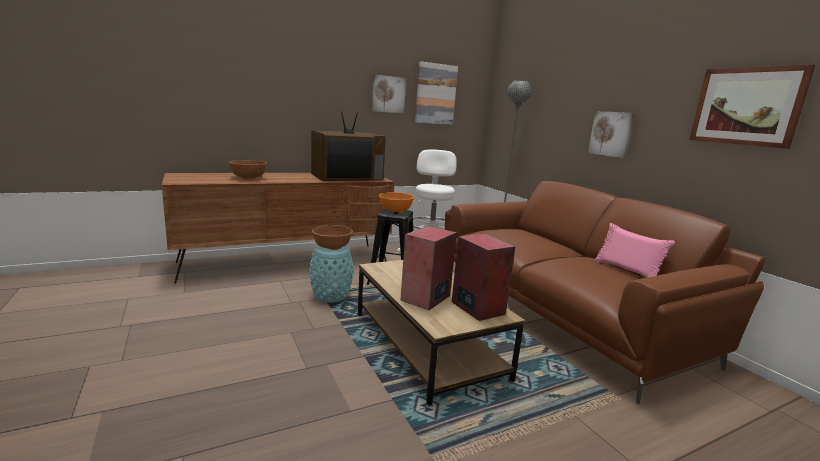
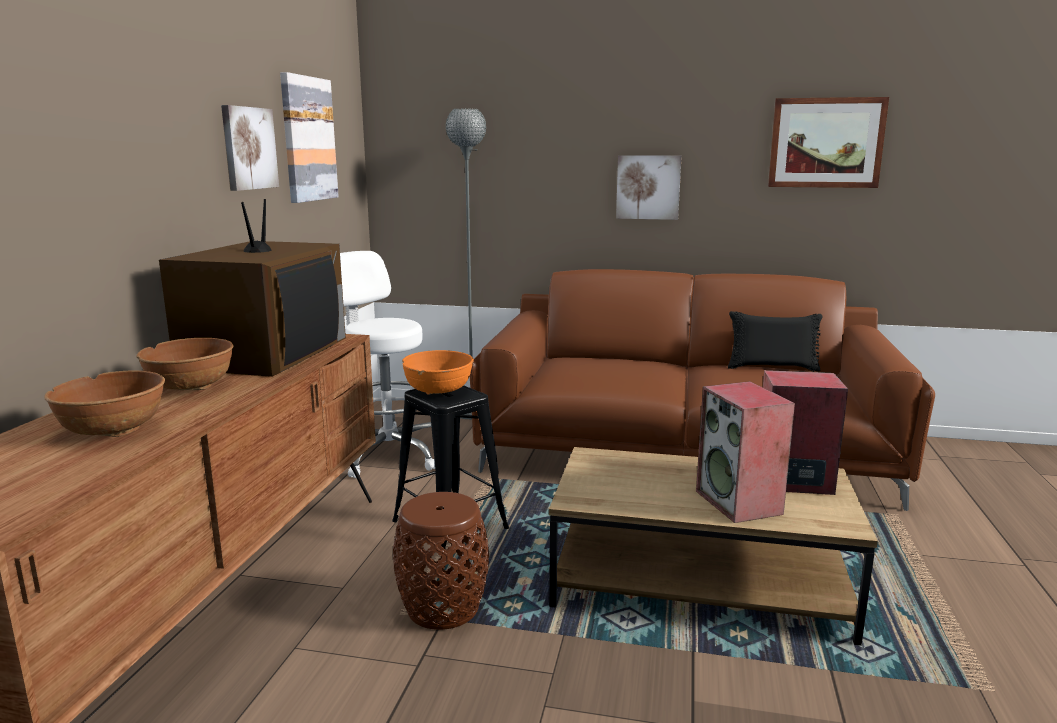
camera: 50 degrees left, 0 degrees up
turquoise stool [309,245,353,303] -> brown stool [393,492,489,630]
brown bowl [312,225,353,250] -> brown bowl moved to [136,338,234,390]
pink pillow [594,223,675,278] -> black pillow [728,311,822,372]

